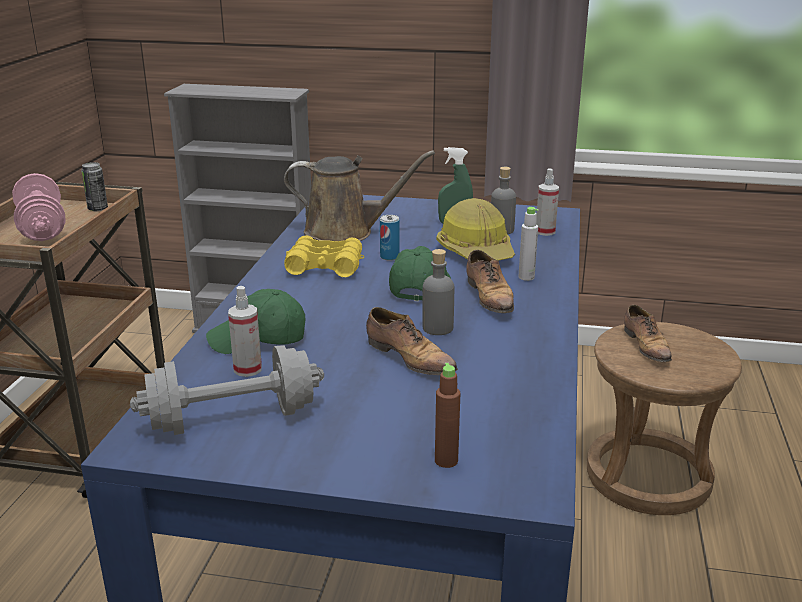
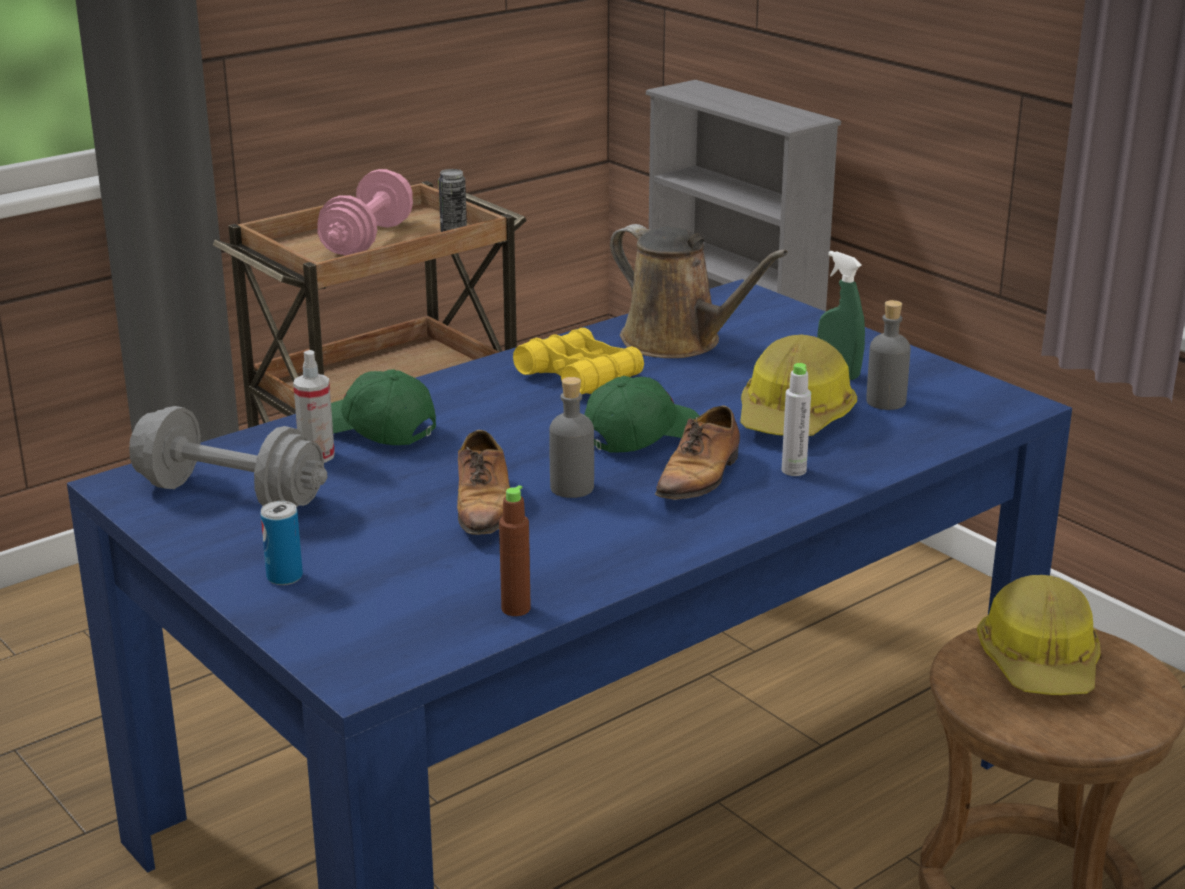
camera: 40 degrees right, 0 degrees up
can [380,215,399,260] -> can moved to [260,501,303,585]
brown bottle [435,363,460,468] -> brown bottle moved to [499,485,531,616]
spray bottle [536,168,559,236] -> none
shoe [624,305,672,362] -> hard hat [977,575,1101,695]

